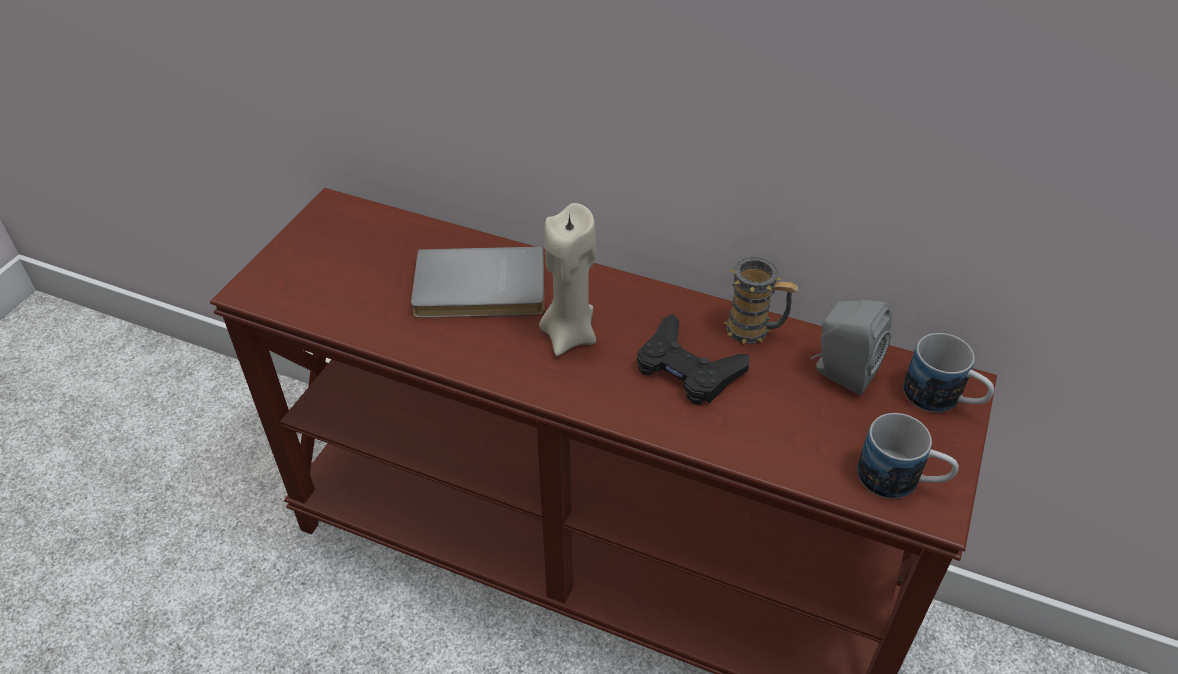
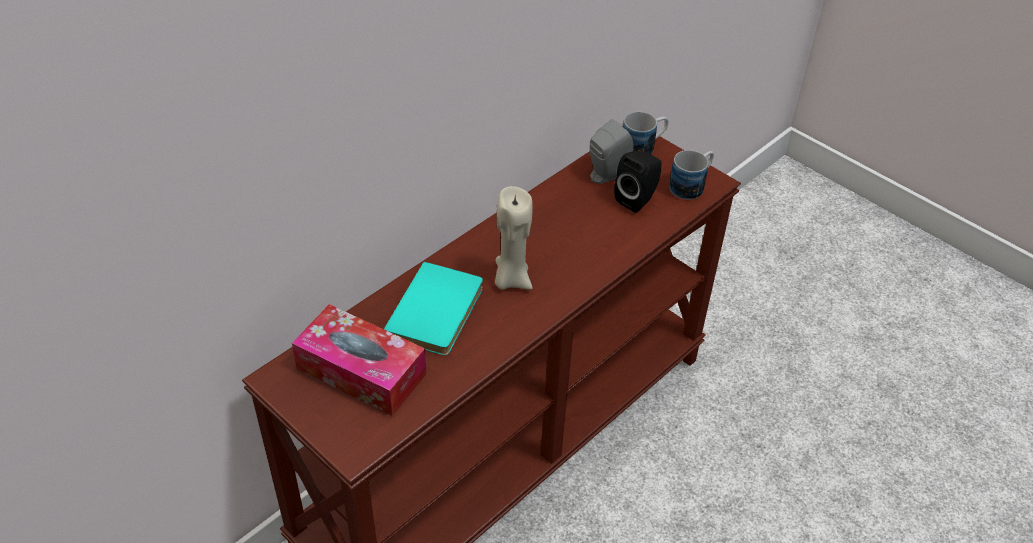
camera: 70 degrees left, 0 degrees up
grey book [411,247,544,318] -> turquoise book [384,262,483,355]
black game controller [637,314,750,405] -> none
mug [723,257,798,344] -> none
none -> tissue box [292,304,426,416]
none -> black speaker [614,151,662,213]

